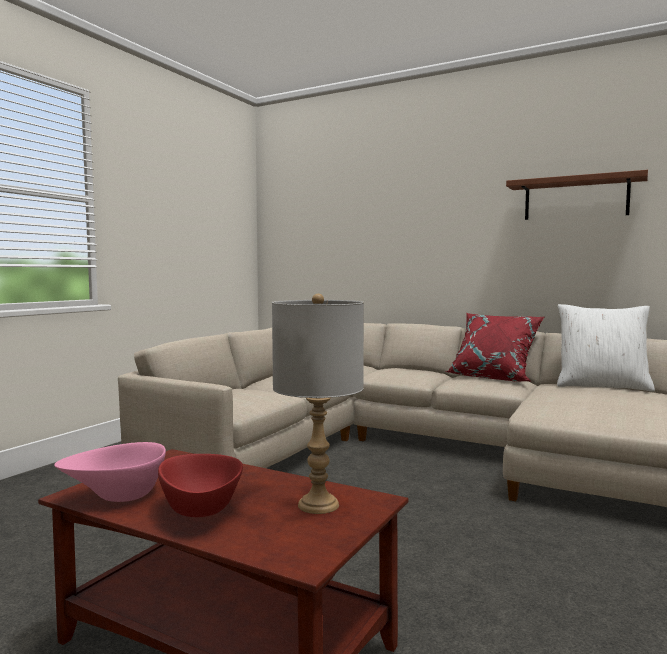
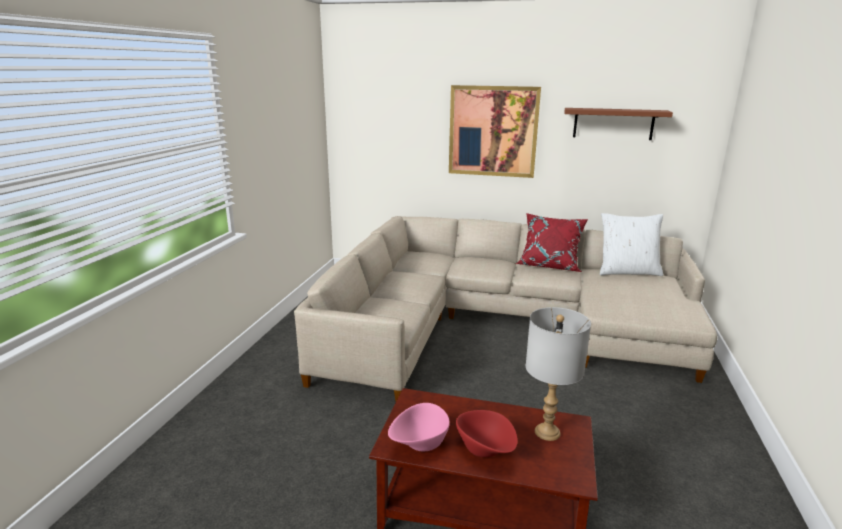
camera: 15 degrees left, 15 degrees up
none -> picture [449,85,541,178]

